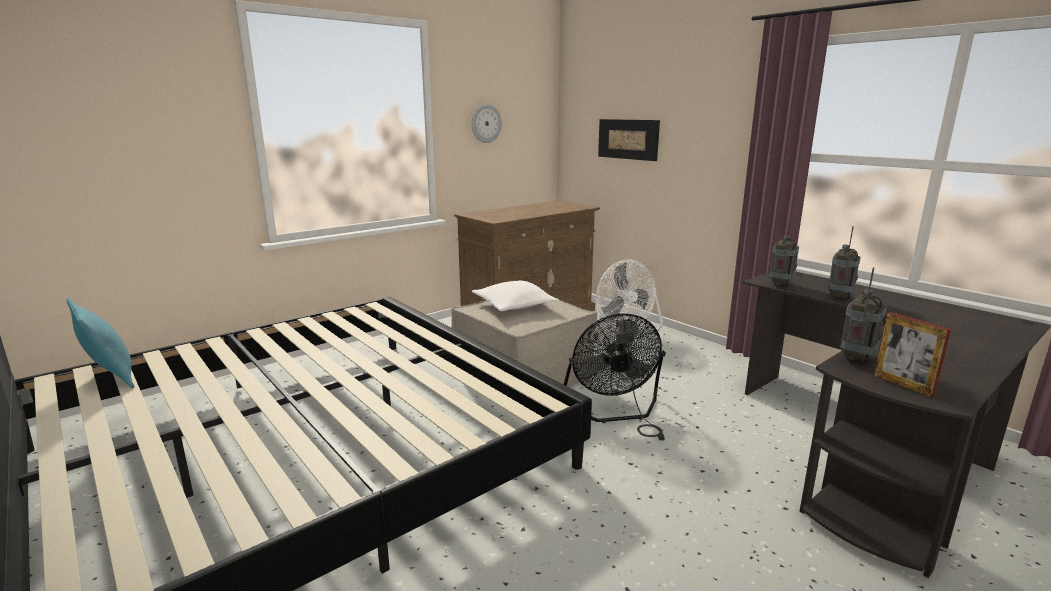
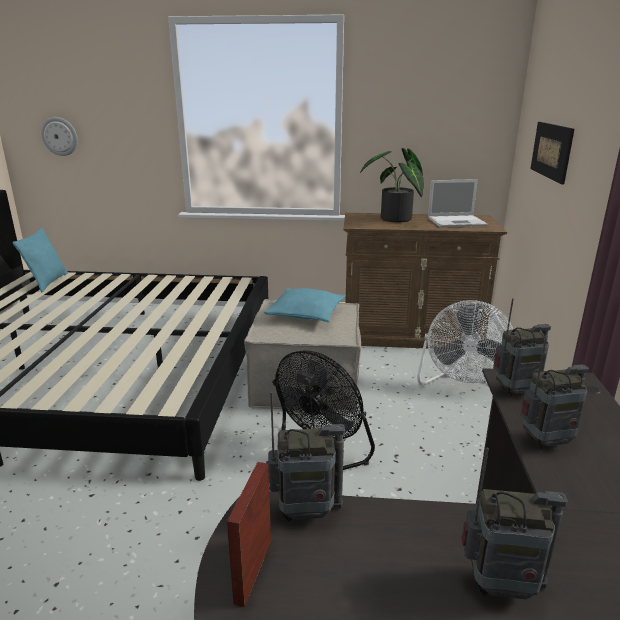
camera: 45 degrees right, 5 degrees up
wall clock [471,104,502,143] -> wall clock moved to [41,117,78,156]
white pillow [472,281,559,311] -> turquoise pillow [264,288,345,322]
none -> potted plant [360,148,424,222]
none -> laptop [428,179,488,227]
none -> radio [461,448,568,599]

